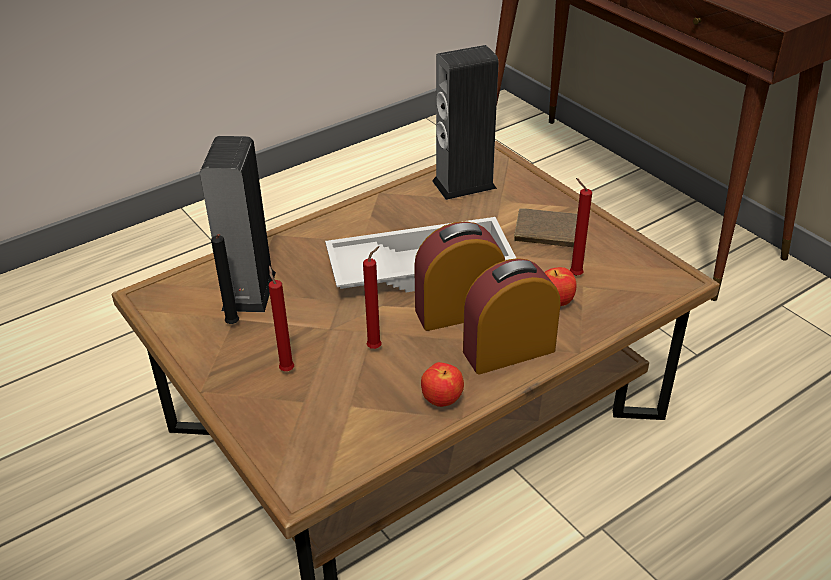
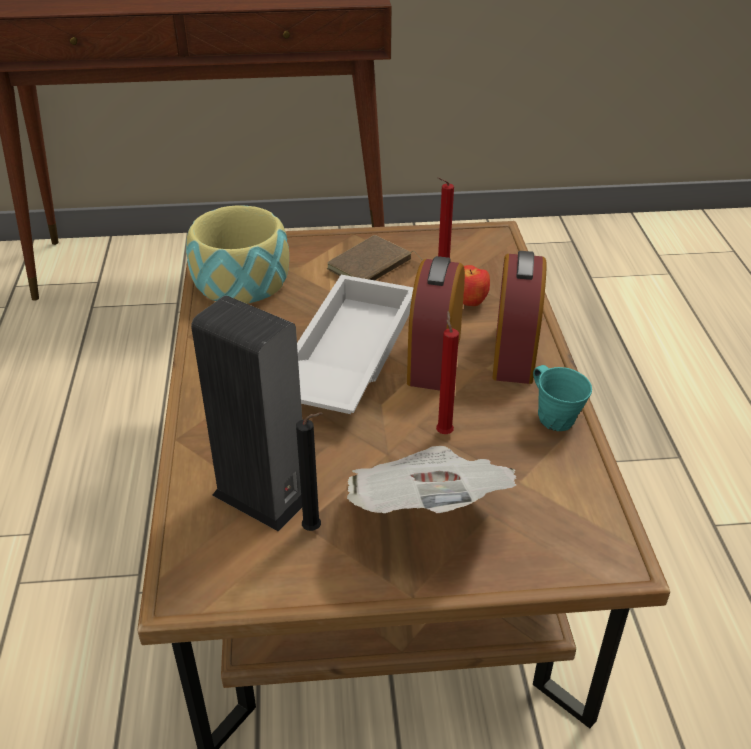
camera: 60 degrees left, 0 degrees up
red candle [269,266,294,371] -> newspaper [347,446,516,513]
apple [421,362,464,407] -> turquoise mug [533,365,592,431]
speaker [432,45,499,200] -> bowl [186,205,289,304]

